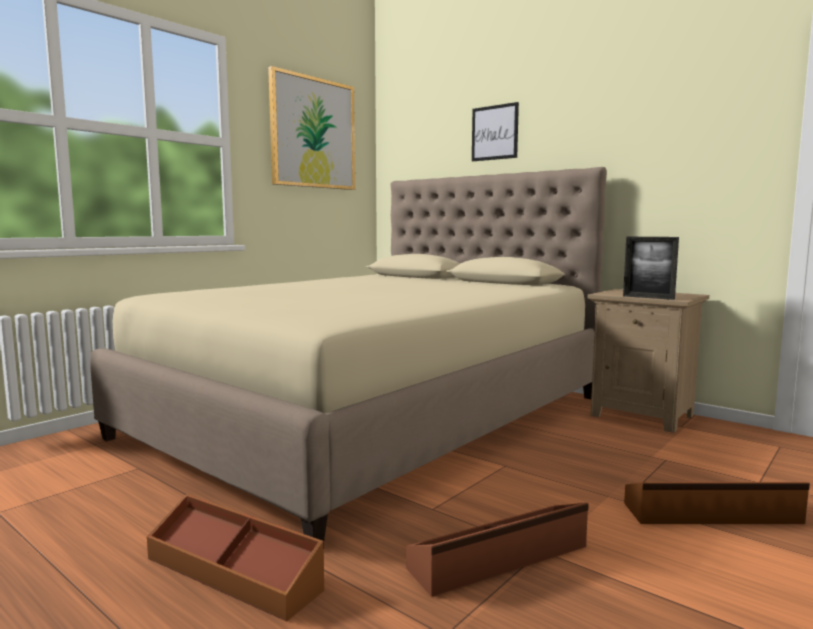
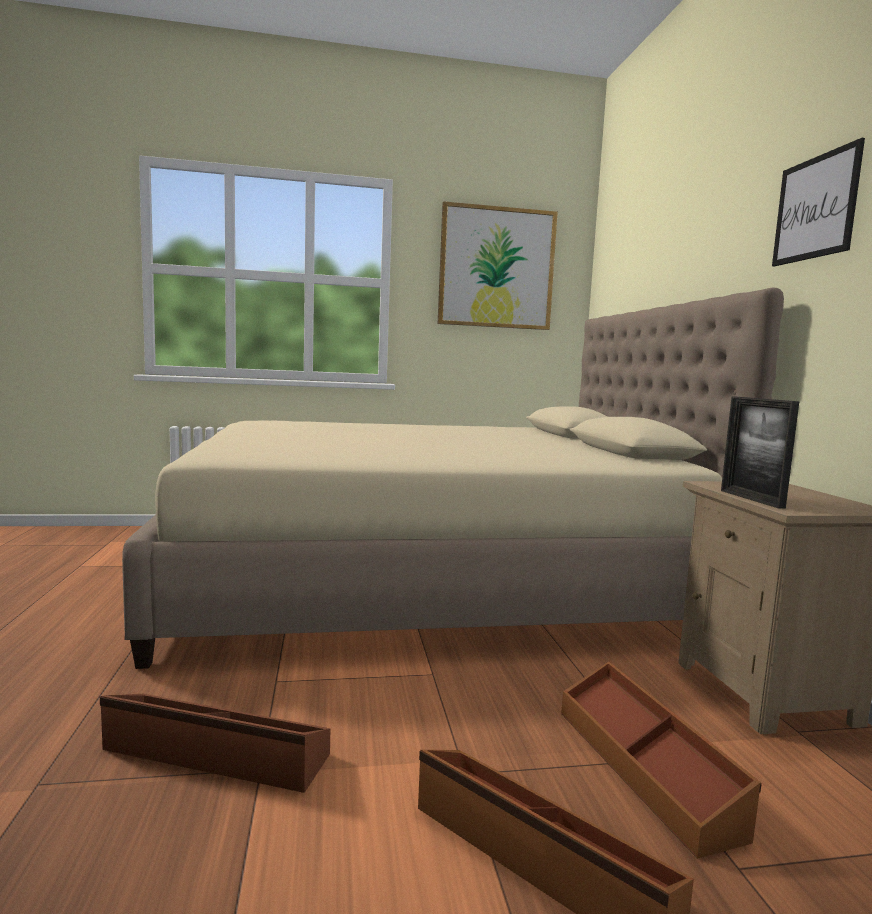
camera: 40 degrees right, 0 degrees up
brown storage box [147,494,324,621] -> brown storage box moved to [561,662,762,859]
picture [472,102,519,161] -> picture moved to [772,138,865,266]

